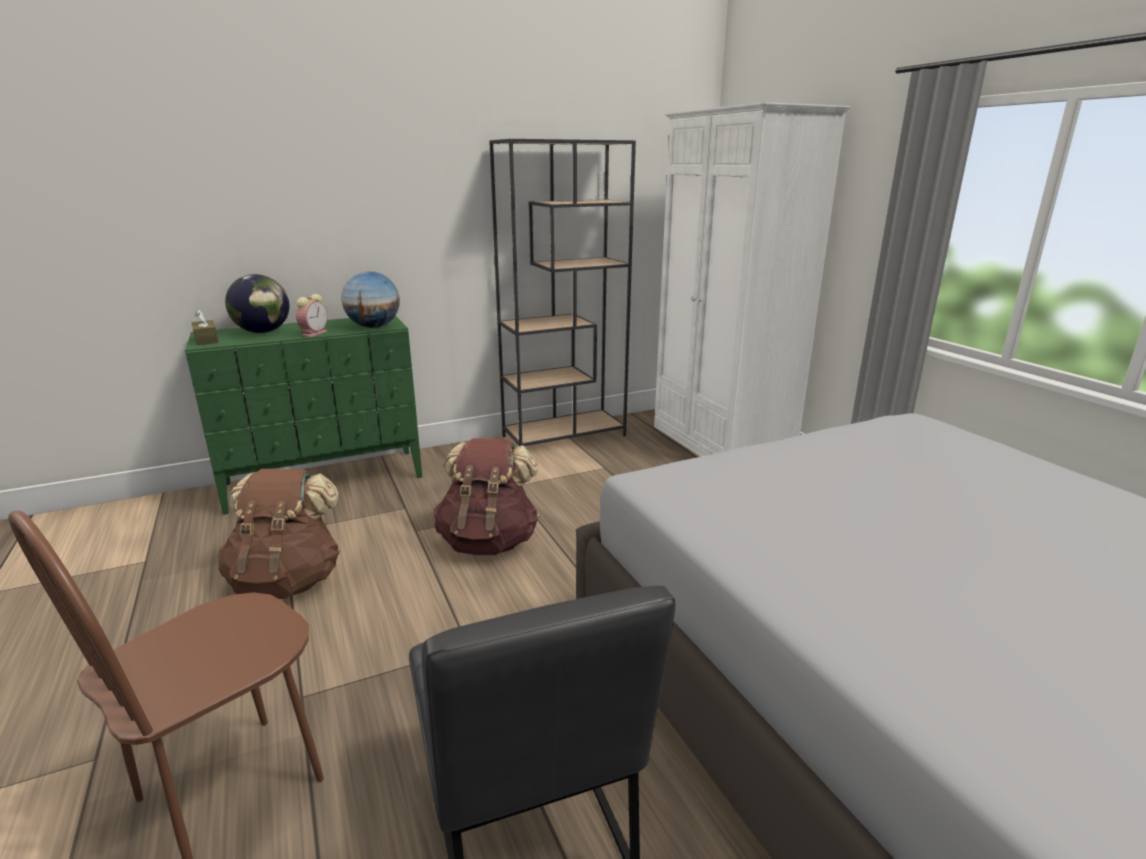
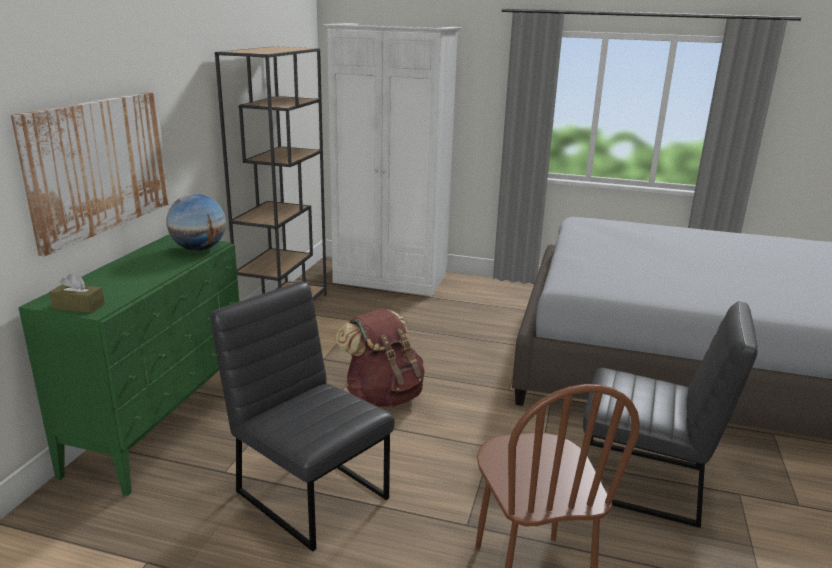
camera: 50 degrees left, 0 degrees up
brown backpack [217,469,341,599] -> grey chair [210,281,395,552]
globe [225,274,289,333] -> none
alarm clock [296,294,327,337] -> none
none -> picture [11,92,169,256]

